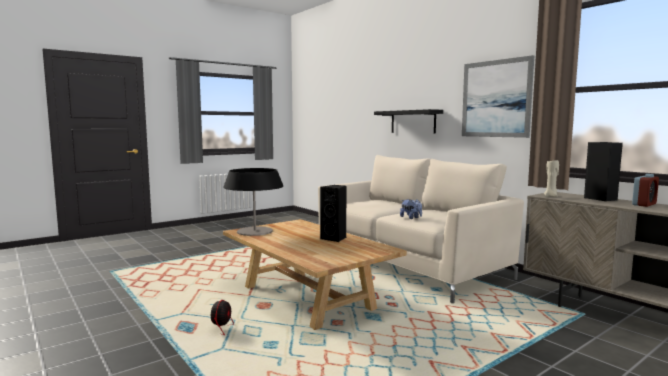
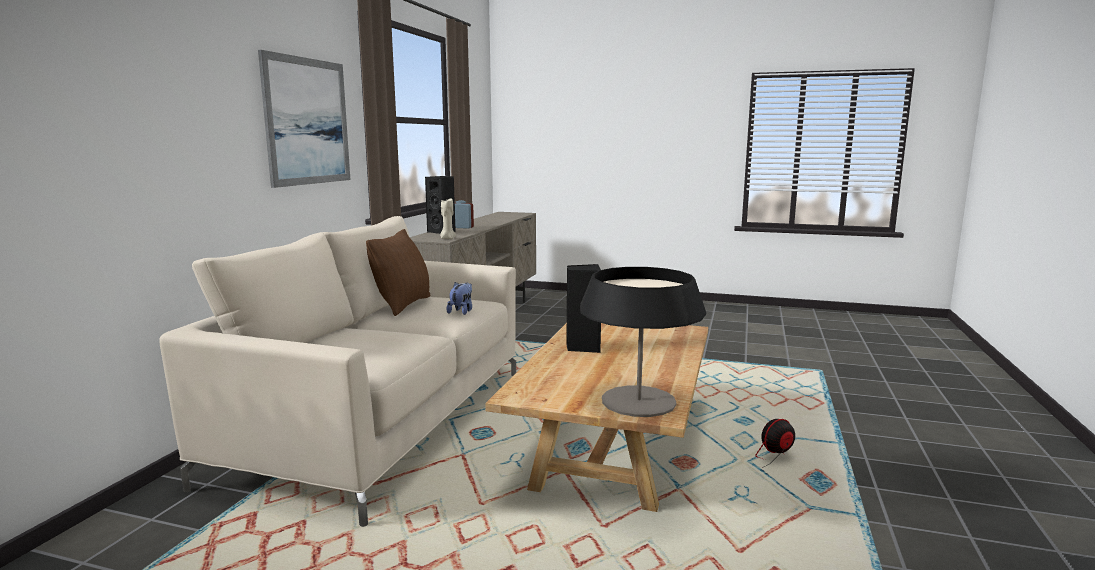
camera: 125 degrees left, 5 degrees up
black shelf [374,109,443,133] -> none
none -> brown pillow [366,229,430,316]

